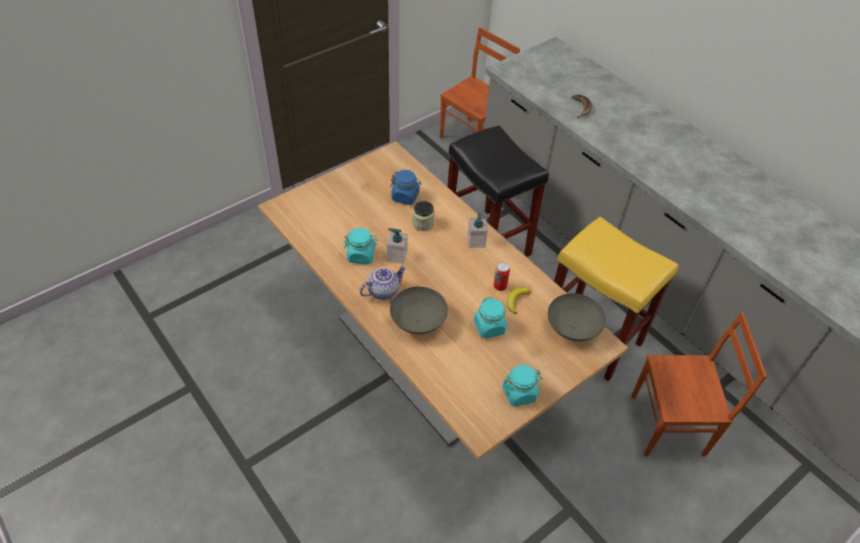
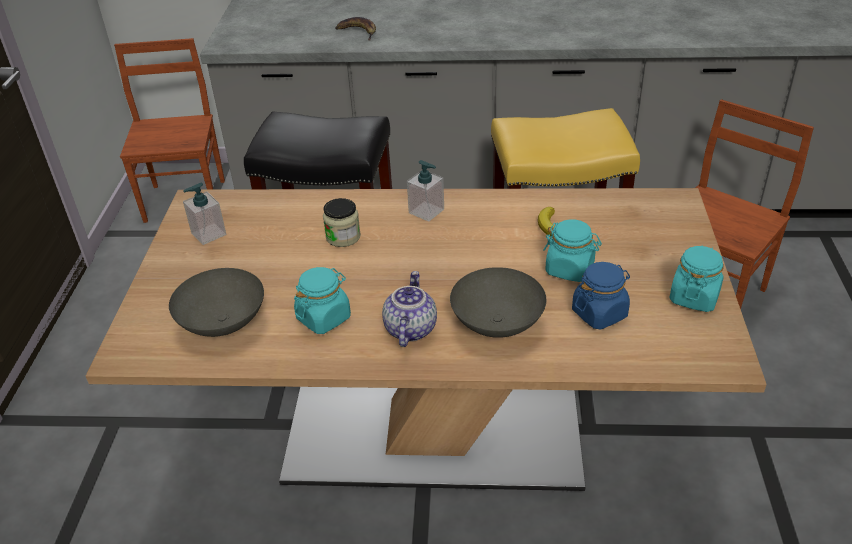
camera: 45 degrees left, 10 degrees down
soap dispenser [387,228,408,264] -> soap dispenser moved to [183,183,226,245]
blue jar [390,170,421,205] -> blue jar moved to [572,262,630,330]
can [494,262,510,291] -> none
grey bowl [548,293,606,341] -> grey bowl moved to [169,268,264,337]

